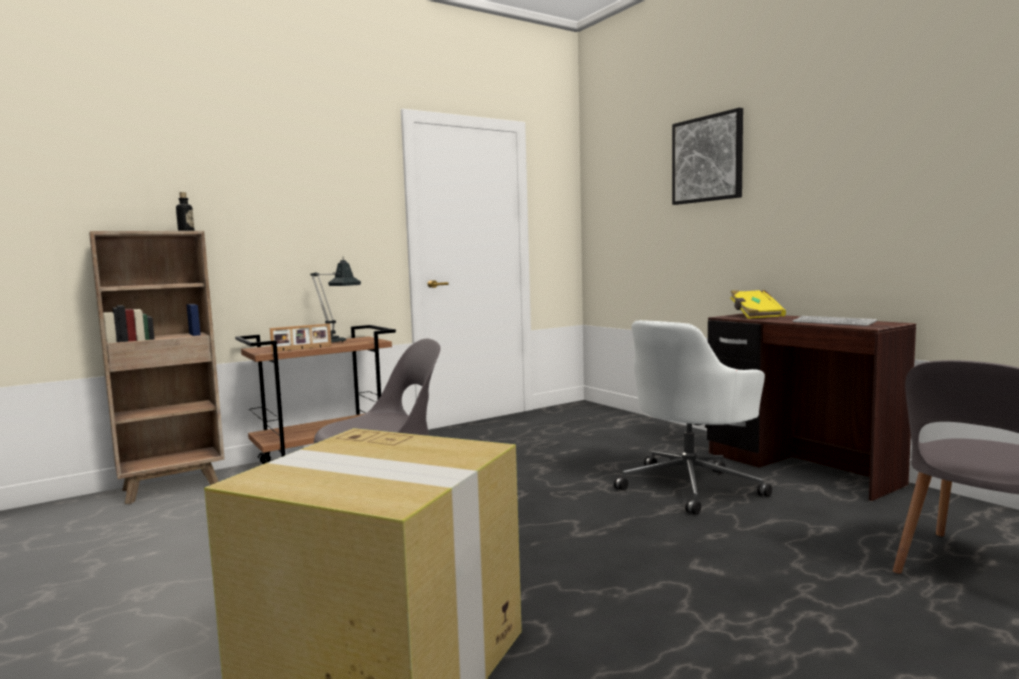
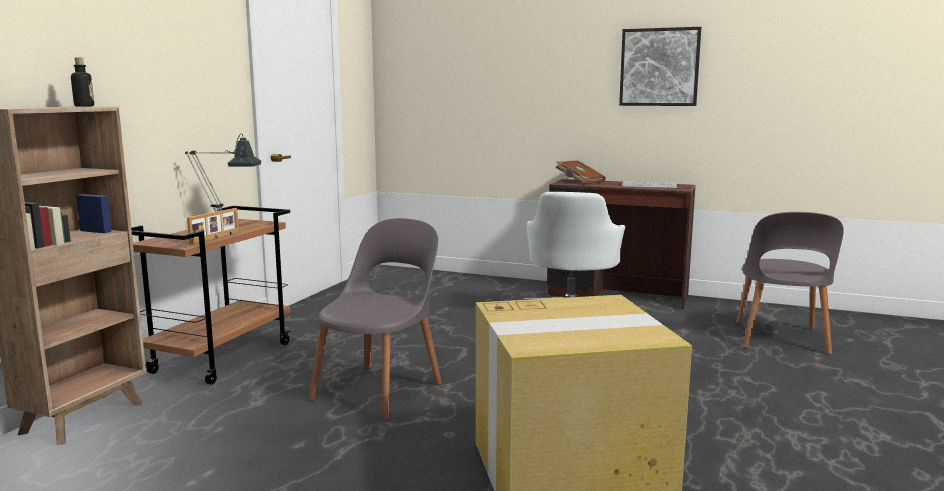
camera: 35 degrees left, 5 degrees up
picture [672,108,743,205] -> picture moved to [619,27,701,106]
yellow book [730,290,786,319] -> brown book [556,160,606,185]

